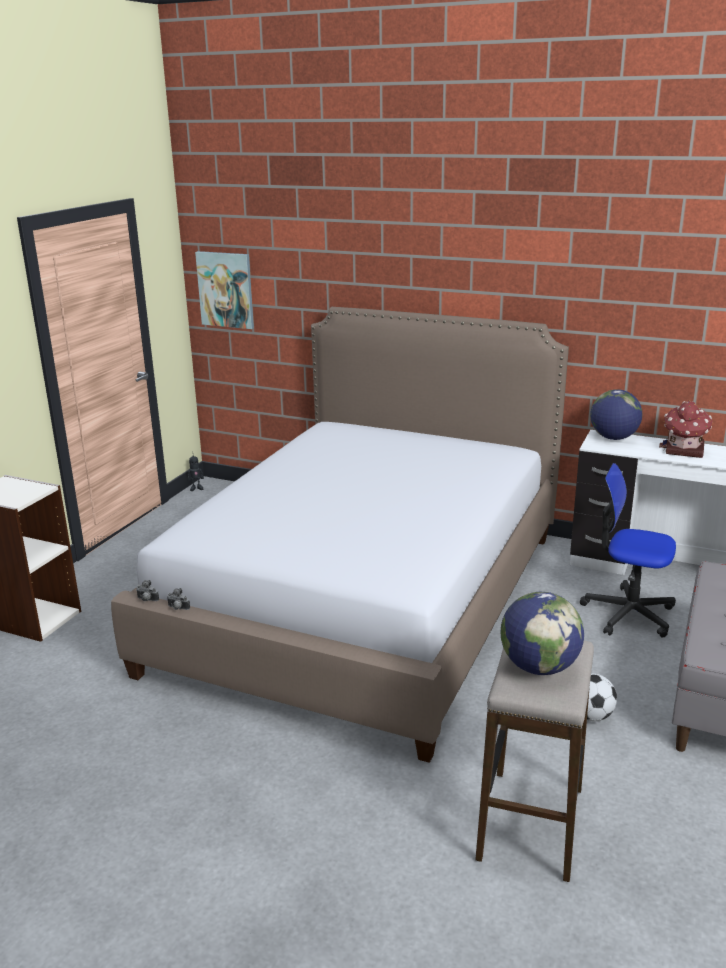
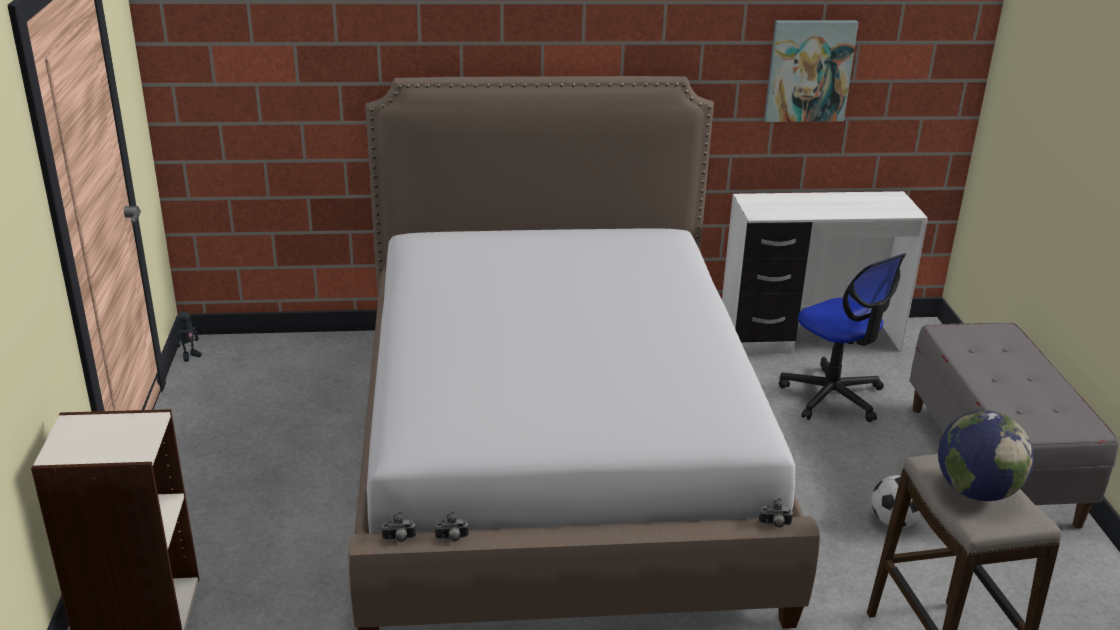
camera: 30 degrees left, 5 degrees up
picture [195,251,254,329] -> picture moved to [764,20,859,122]
office chair [580,463,676,637] -> office chair turned 120 degrees counterclockwise [779,253,906,422]
globe [590,389,642,440] -> none
toy house [659,401,712,458] -> none
none -> camera [759,498,793,528]

